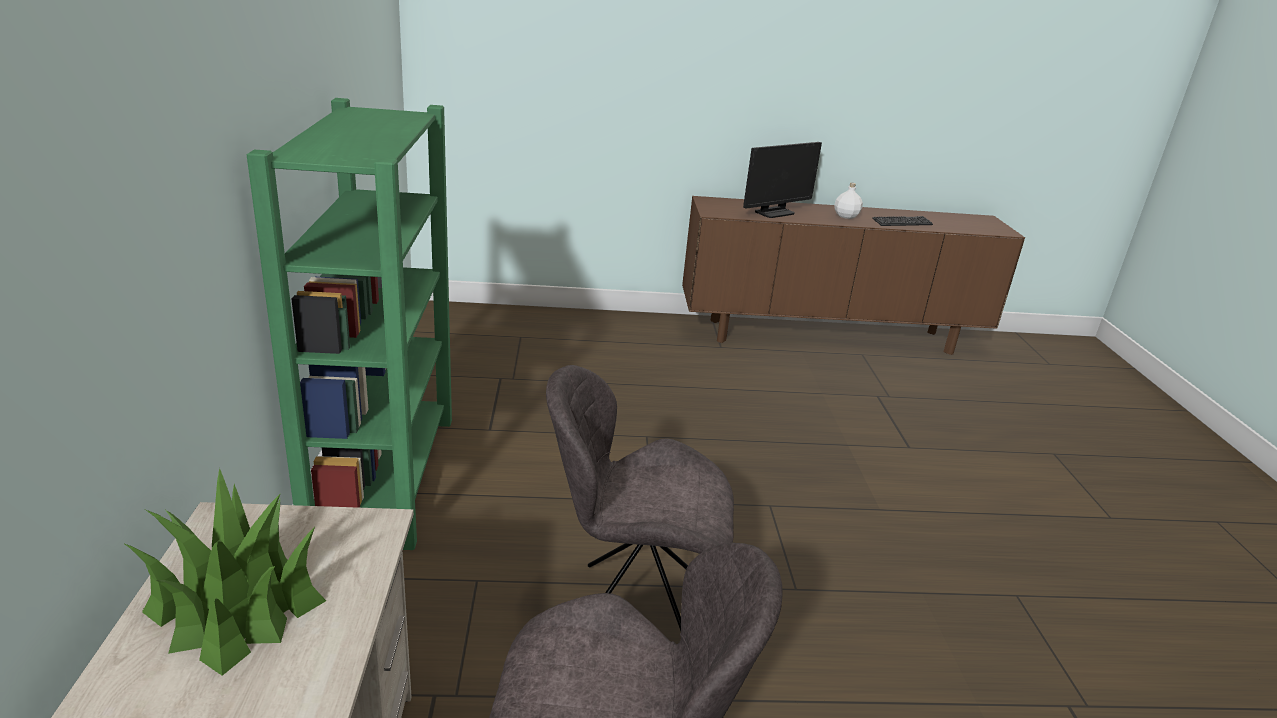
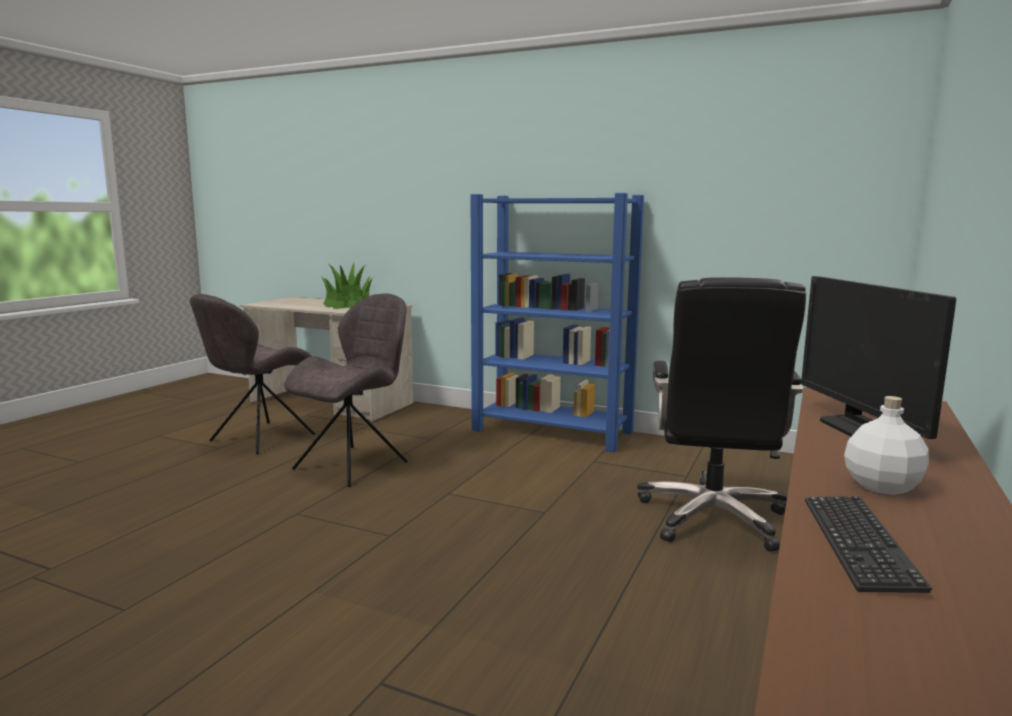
camera: 120 degrees right, 15 degrees down
green bookcase [247,98,452,550] -> blue bookcase [471,193,644,452]
none -> black office chair [637,277,806,552]

